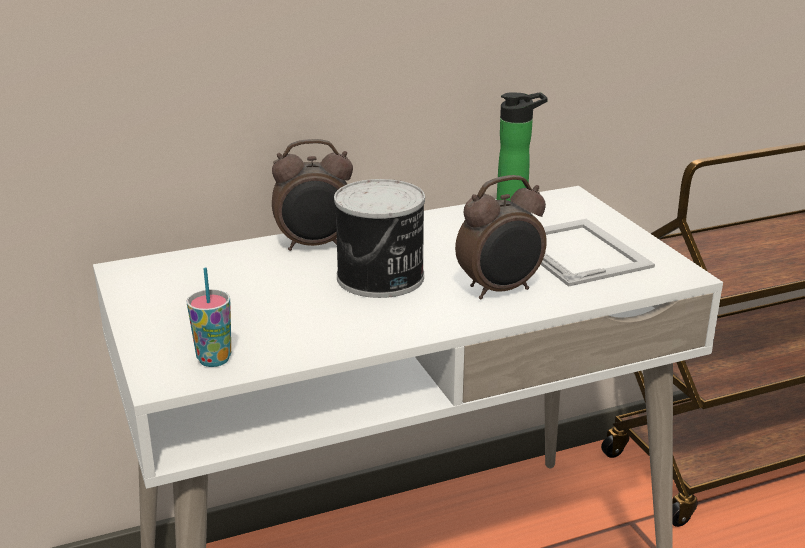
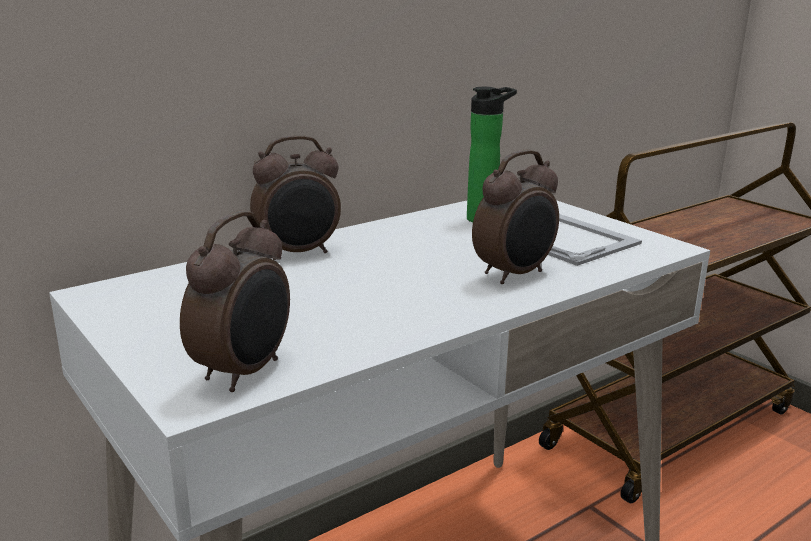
camera: 15 degrees left, 5 degrees down
cup [187,268,231,367] -> alarm clock [180,211,290,392]
can [334,179,425,298] -> none

